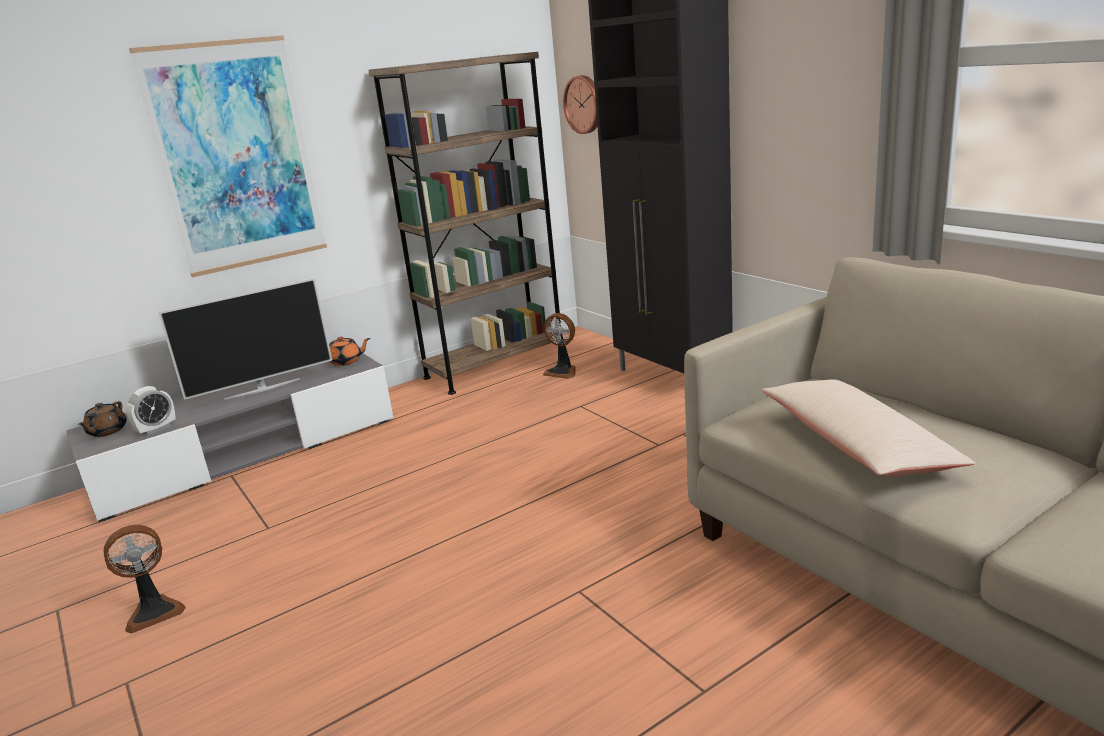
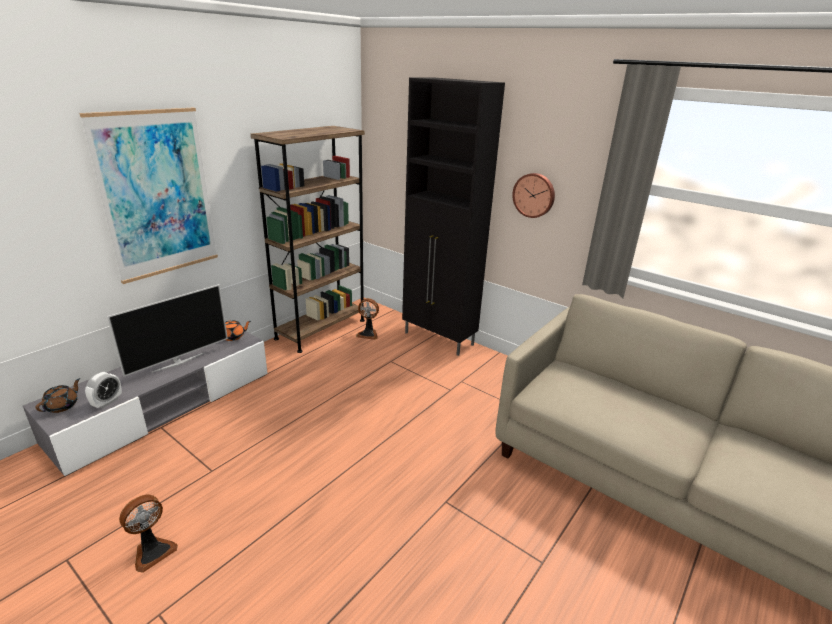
camera: 20 degrees left, 5 degrees up
brown teapot [78,401,127,437] -> brown teapot turned 150 degrees counterclockwise [35,378,80,413]
wall clock [563,75,597,134] -> wall clock moved to [512,173,555,218]
beige pillow [761,379,975,477] -> none

